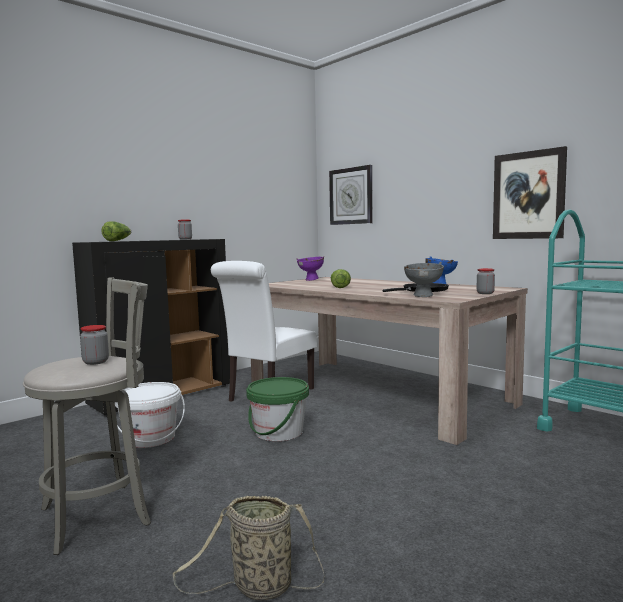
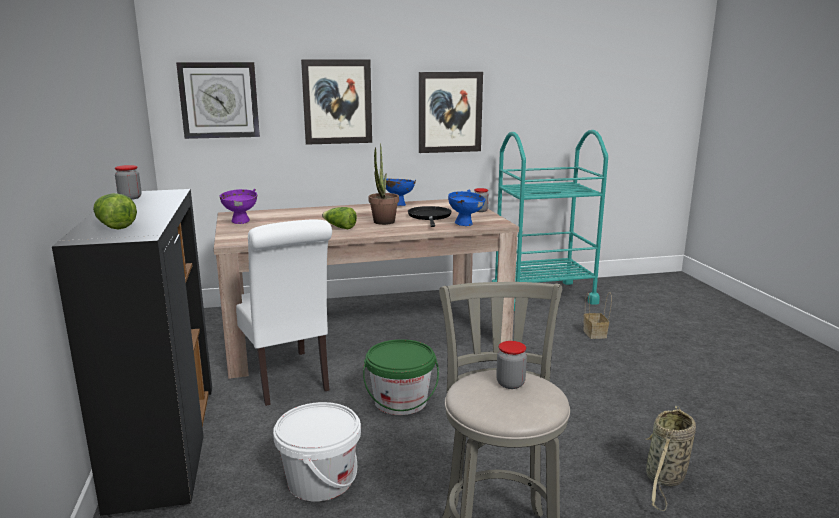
camera: 60 degrees left, 10 degrees up
grey bowl [404,262,444,297] -> blue bowl [448,190,486,226]
none -> picture [301,59,372,145]
none -> potted plant [369,143,399,225]
none -> basket [583,292,612,339]

